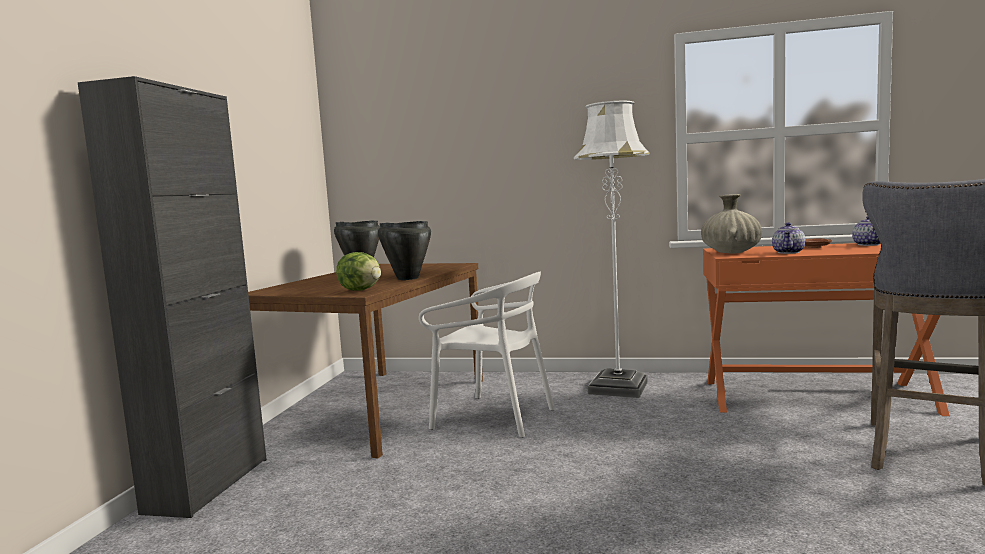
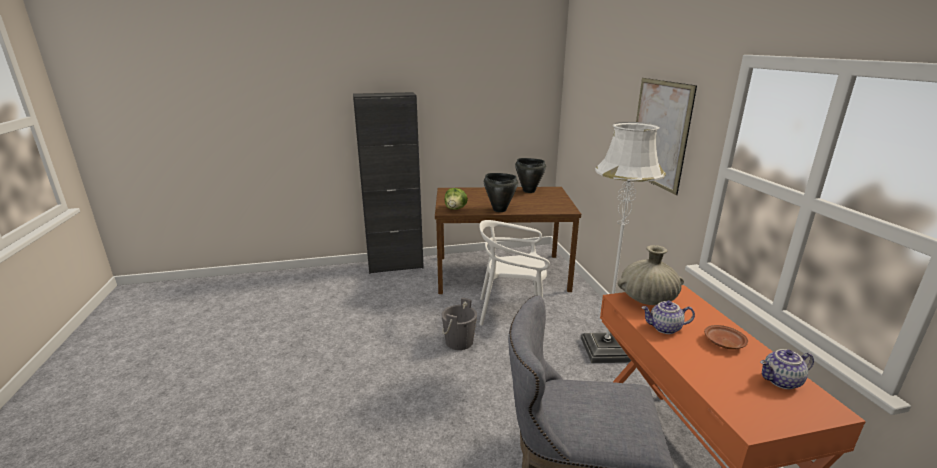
camera: 65 degrees right, 15 degrees up
white chair [419,272,554,438] -> white chair turned 90 degrees clockwise [479,220,550,325]
none -> grey bucket [441,298,477,350]
none -> picture [636,78,697,195]

